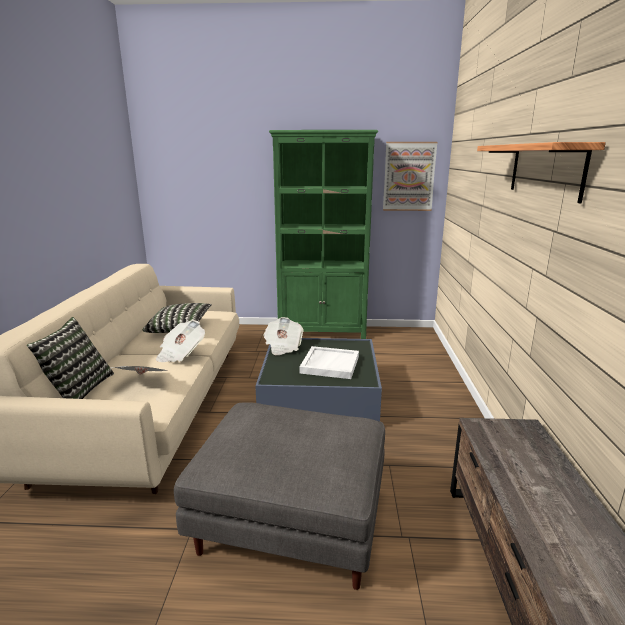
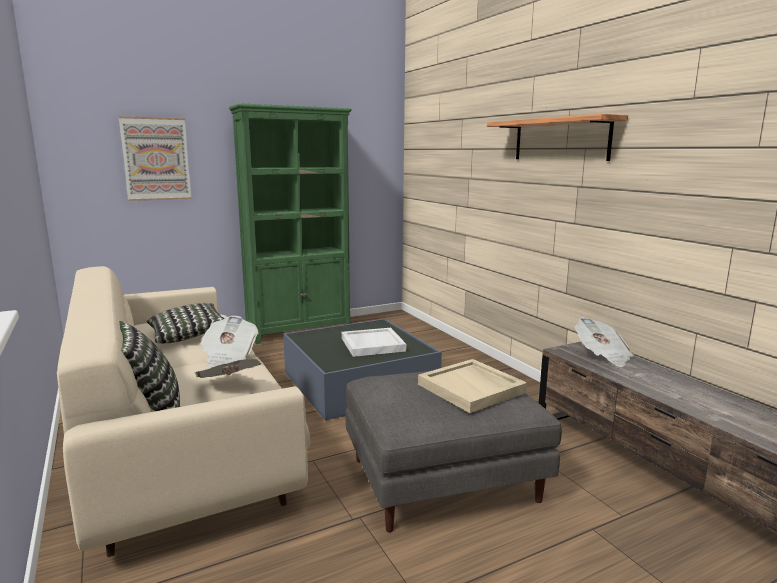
camera: 30 degrees left, 5 degrees down
newspaper [263,317,304,355] -> newspaper moved to [575,317,634,367]
picture [383,142,438,211] -> picture moved to [119,116,192,201]
none -> beige tray [418,359,527,413]

